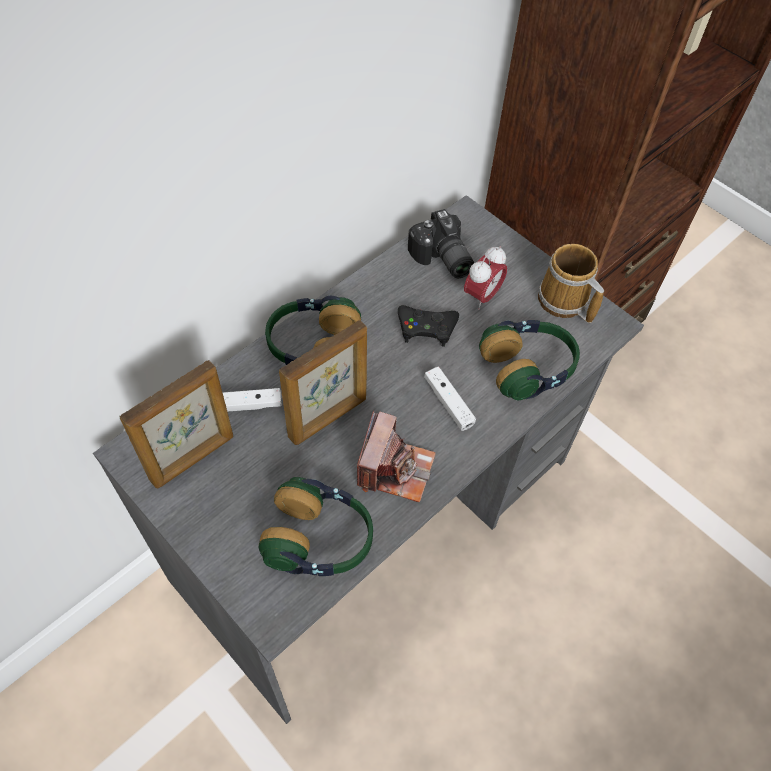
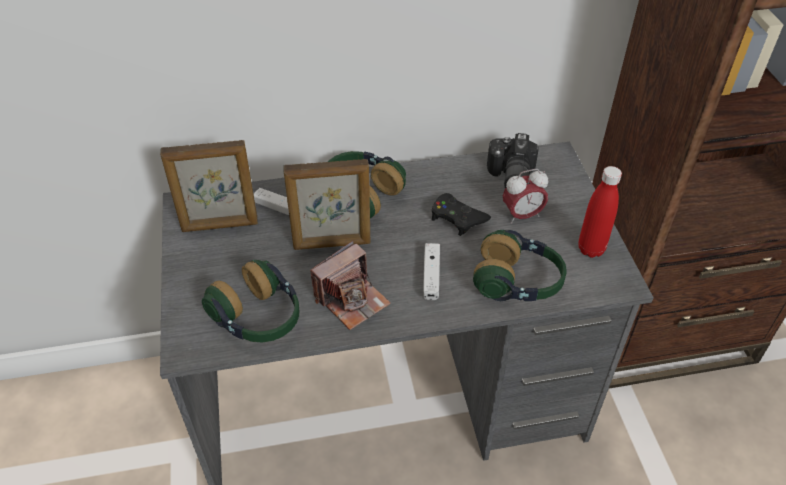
camera: 35 degrees right, 10 degrees down
mug [538,244,604,323] -> red bottle [579,166,622,258]

